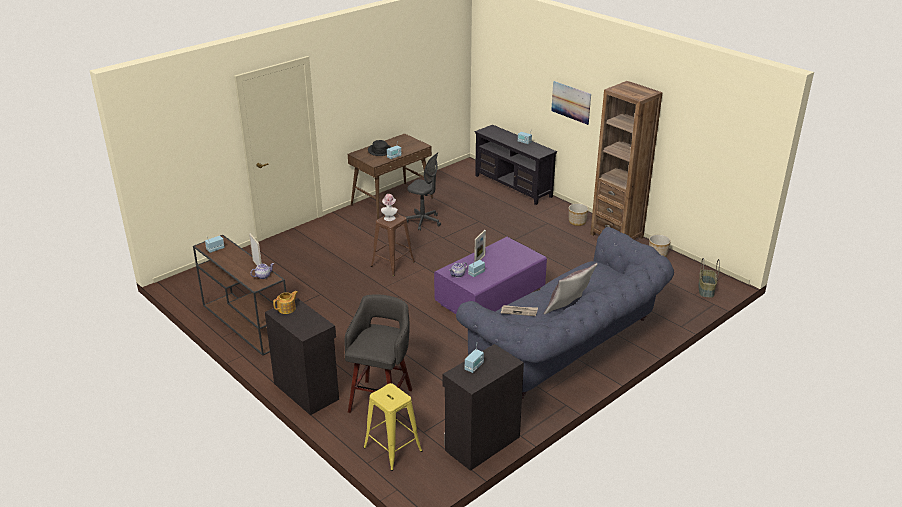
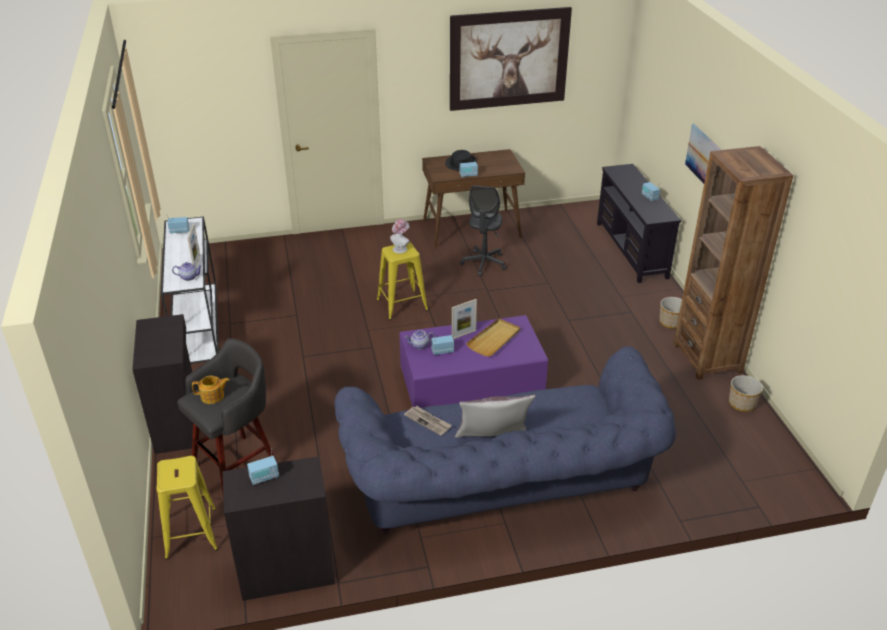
camera: 30 degrees right, 5 degrees up
brown console table [193,235,286,356] -> white console table [161,216,219,364]
teapot [273,291,298,314] -> teapot moved to [192,376,230,404]
brown stool [371,214,415,276] -> yellow stool [377,242,428,320]
grey office chair [406,152,441,231] -> grey office chair turned 45 degrees clockwise [460,185,506,276]
basket [698,258,720,298] -> none
none -> picture [450,7,572,111]
none -> beige tray [466,318,520,357]

